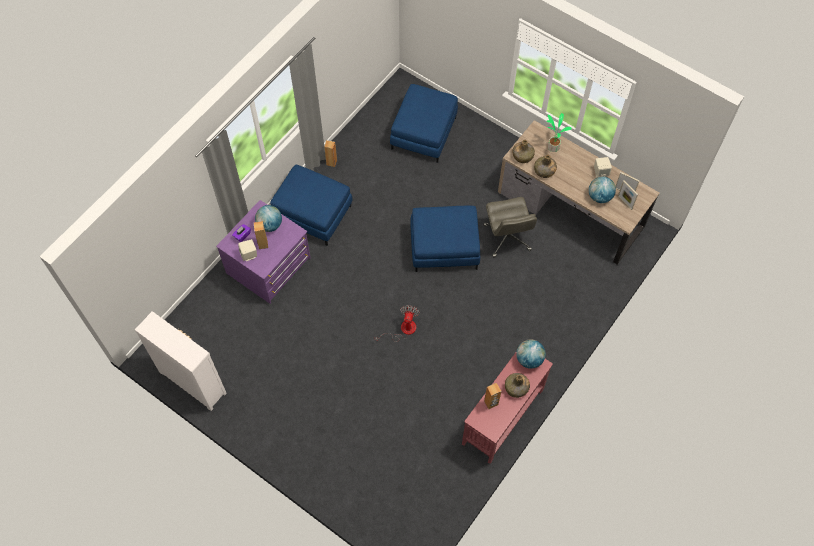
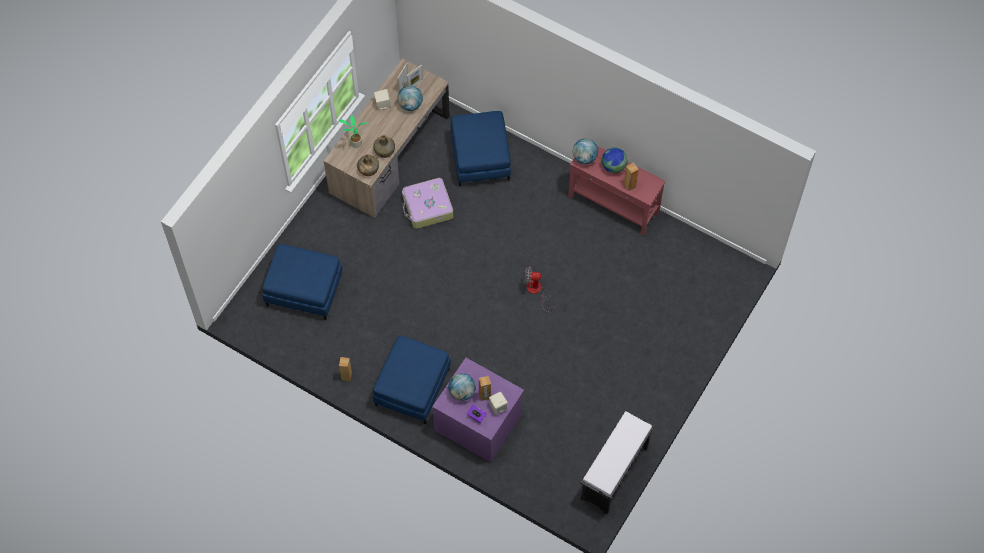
camera: 95 degrees left, 0 degrees up
white dresser [135,311,227,411] -> black bench [580,410,655,514]
blue ottoman [411,206,480,272] -> blue ottoman moved to [451,111,511,186]
grey office chair [483,197,537,258] -> suitcase [402,178,453,229]
green bottle [505,373,530,398] -> globe [602,147,628,173]

